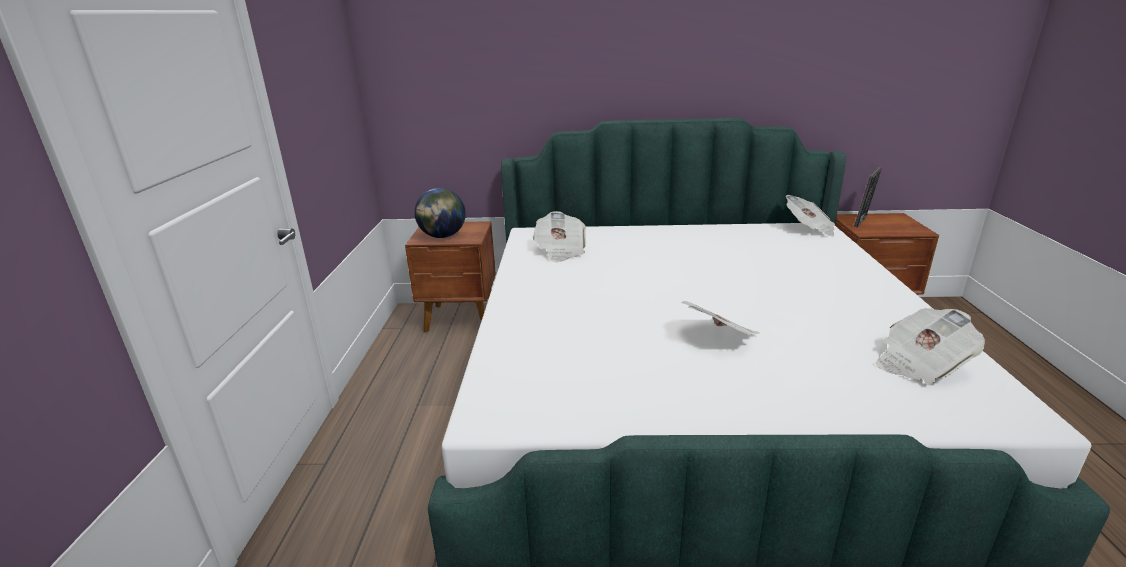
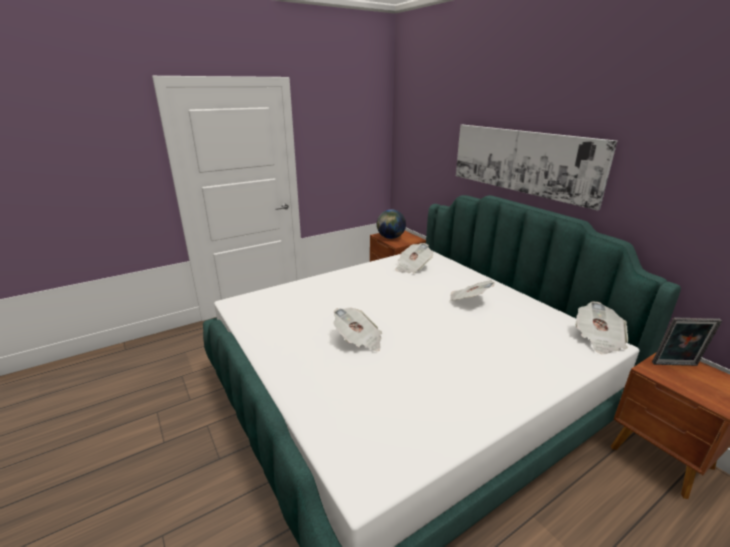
camera: 55 degrees right, 0 degrees up
newspaper [876,308,985,384] -> newspaper moved to [450,280,495,301]
none -> picture [456,125,617,211]

